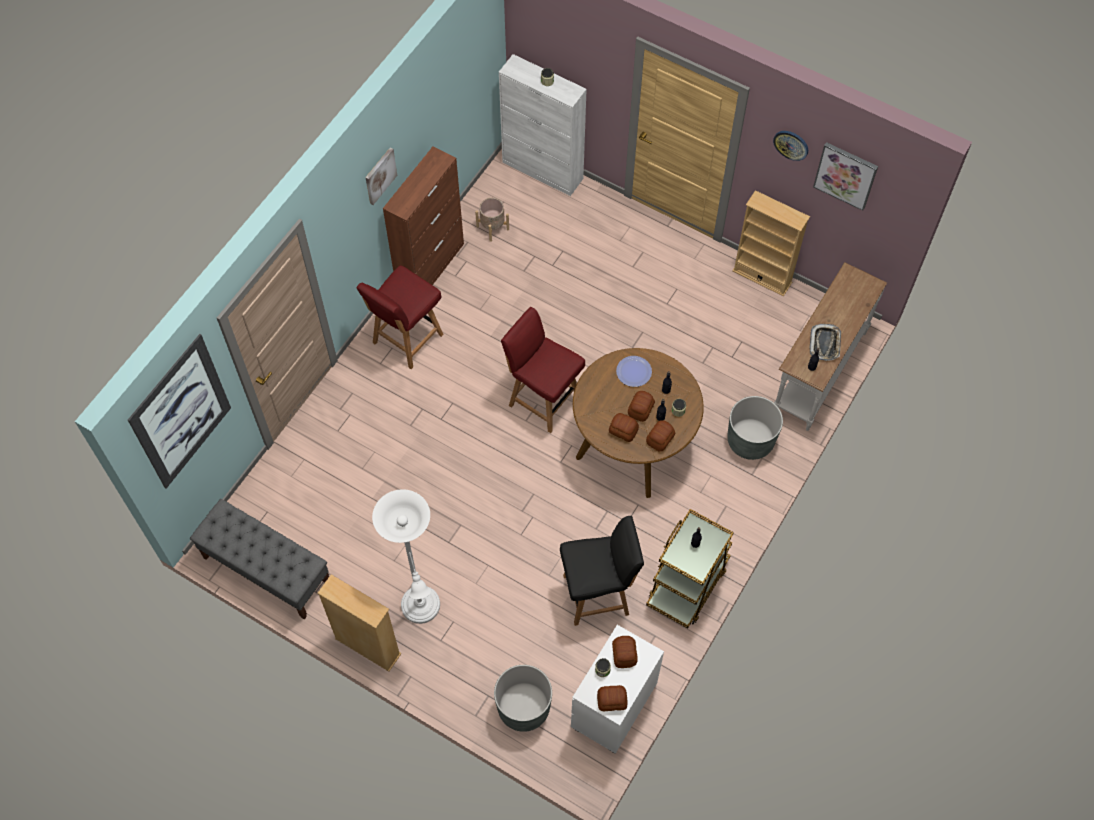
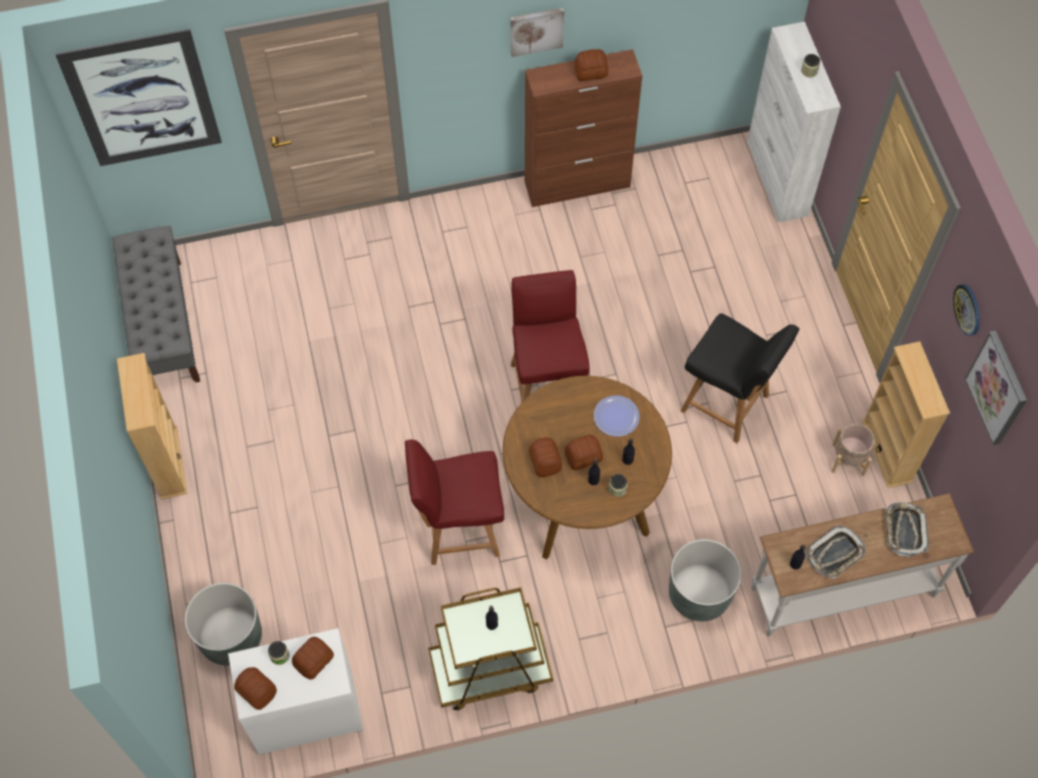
camera: 45 degrees right, 0 degrees up
red chair [357,265,443,369] -> red chair moved to [405,440,504,565]
white floor lamp [372,489,440,624] -> none
beige planter [475,198,509,242] -> beige planter moved to [832,424,875,476]
black chair [560,516,644,626] -> black chair moved to [681,313,799,443]
bread [646,420,675,452] -> bread moved to [574,49,608,81]
none -> tray [885,502,929,557]

